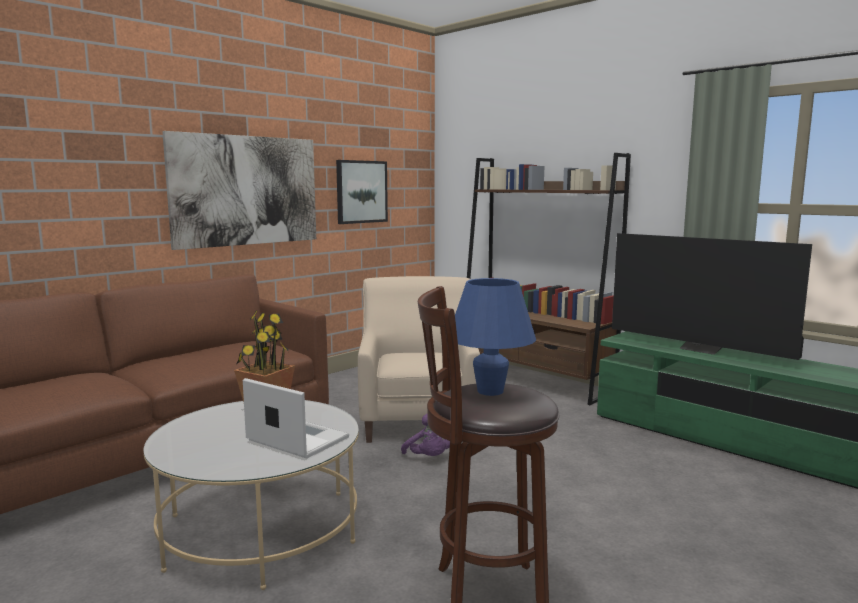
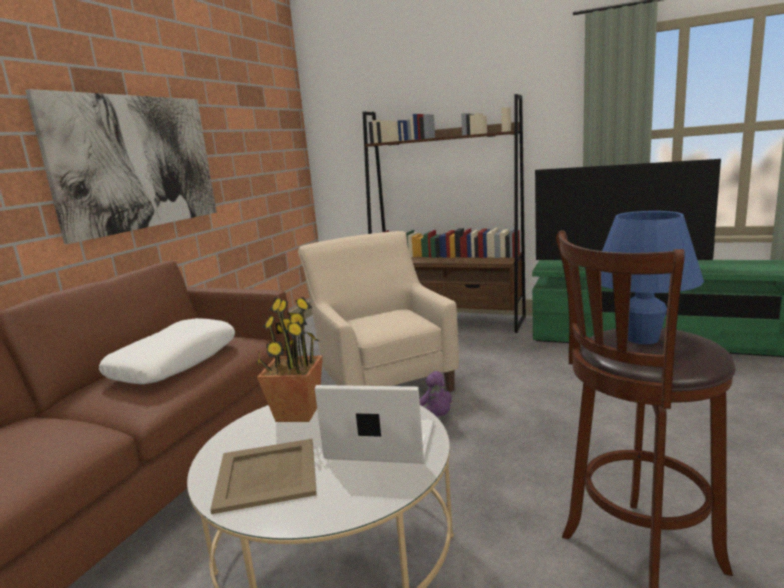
camera: 20 degrees left, 5 degrees up
picture [336,160,388,224] -> none
none -> white pillow [99,318,235,385]
none -> beige tray [210,439,316,514]

